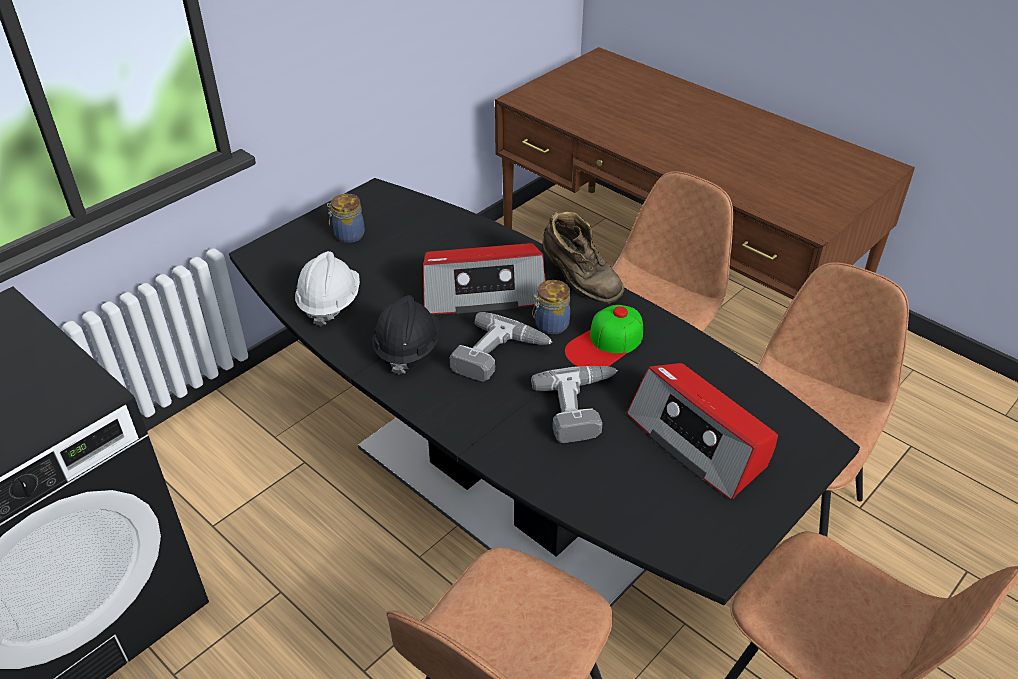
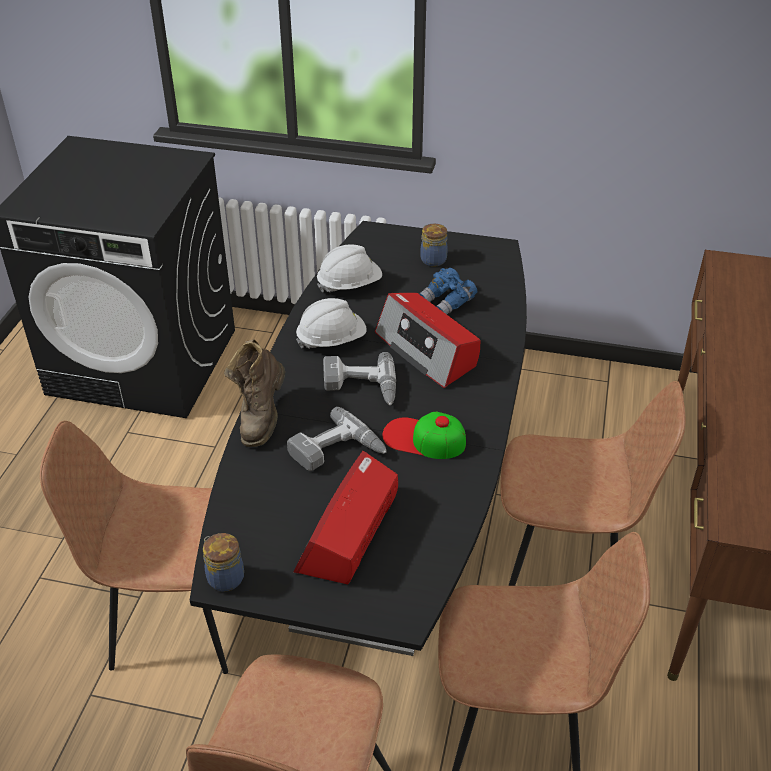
camera: 60 degrees right, 0 degrees up
black hard hat [373,295,440,375] -> white hard hat [296,298,367,349]
jar [532,280,570,335] -> jar moved to [203,533,244,592]
brown boot [542,212,624,304] -> brown boot moved to [224,340,285,447]
none -> blue binoculars [419,268,477,314]

